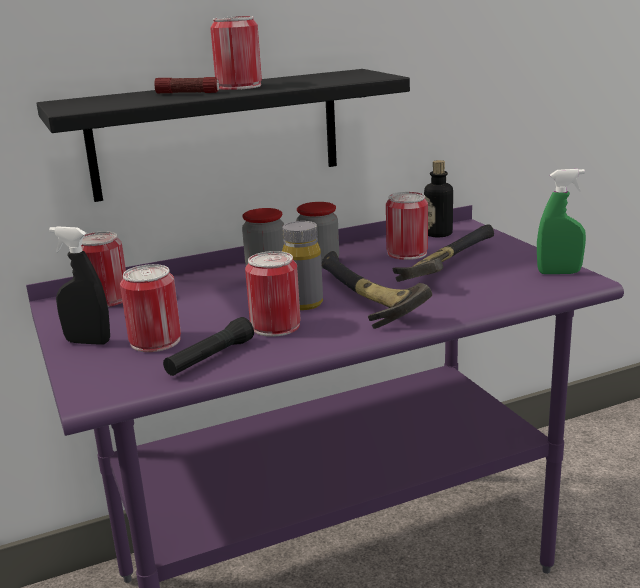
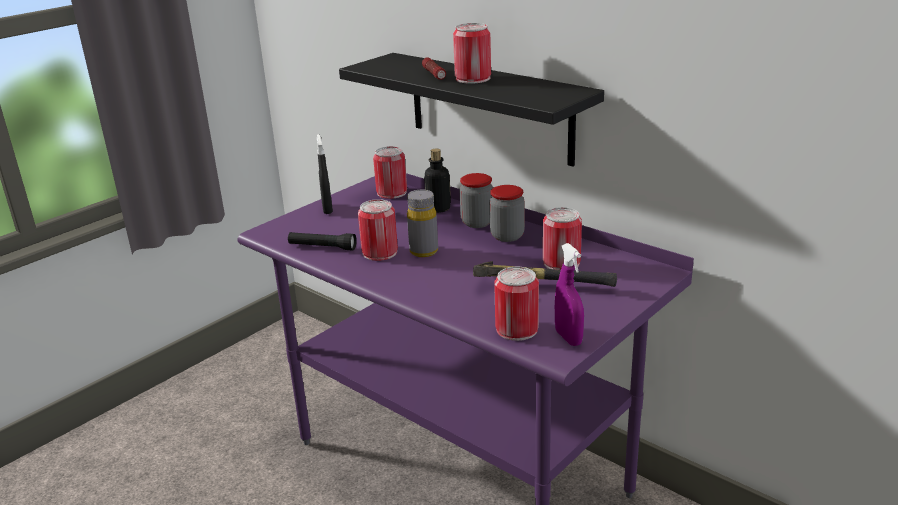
camera: 65 degrees right, 5 degrees up
can [120,264,181,352] -> can moved to [494,267,539,341]
hammer [322,251,432,329] -> none
bottle [424,160,453,237] -> bottle moved to [424,148,451,213]
green spray bottle [537,169,586,274] -> purple spray bottle [555,243,584,346]

